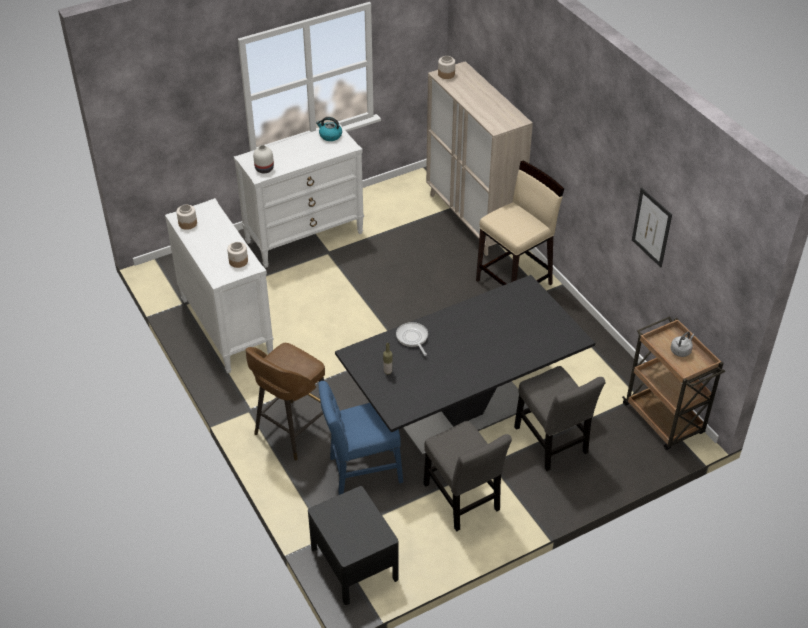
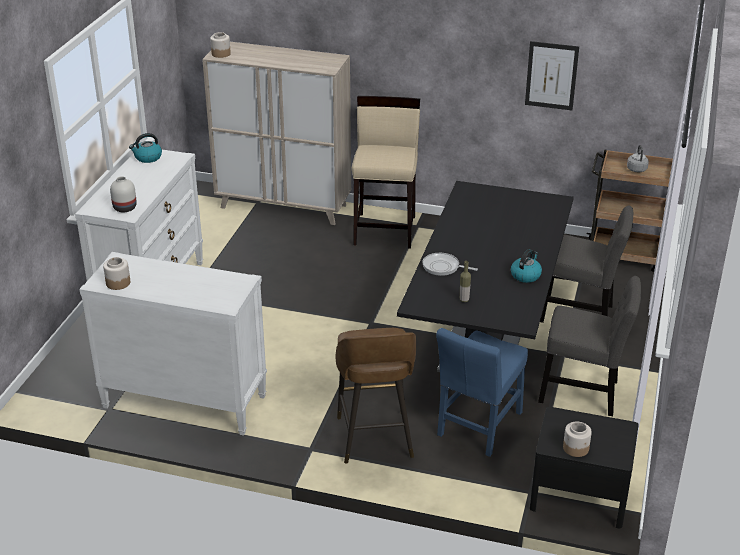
camera: 45 degrees left, 10 degrees down
jar [227,242,248,268] -> jar moved to [563,422,592,457]
none -> kettle [511,249,542,283]

